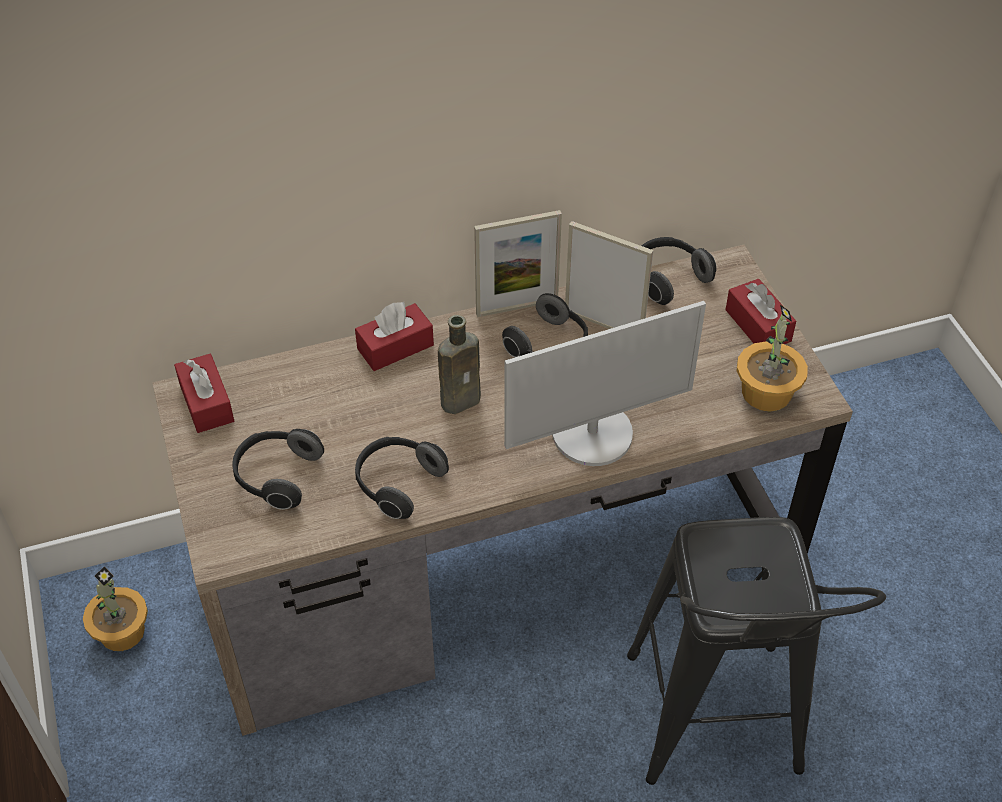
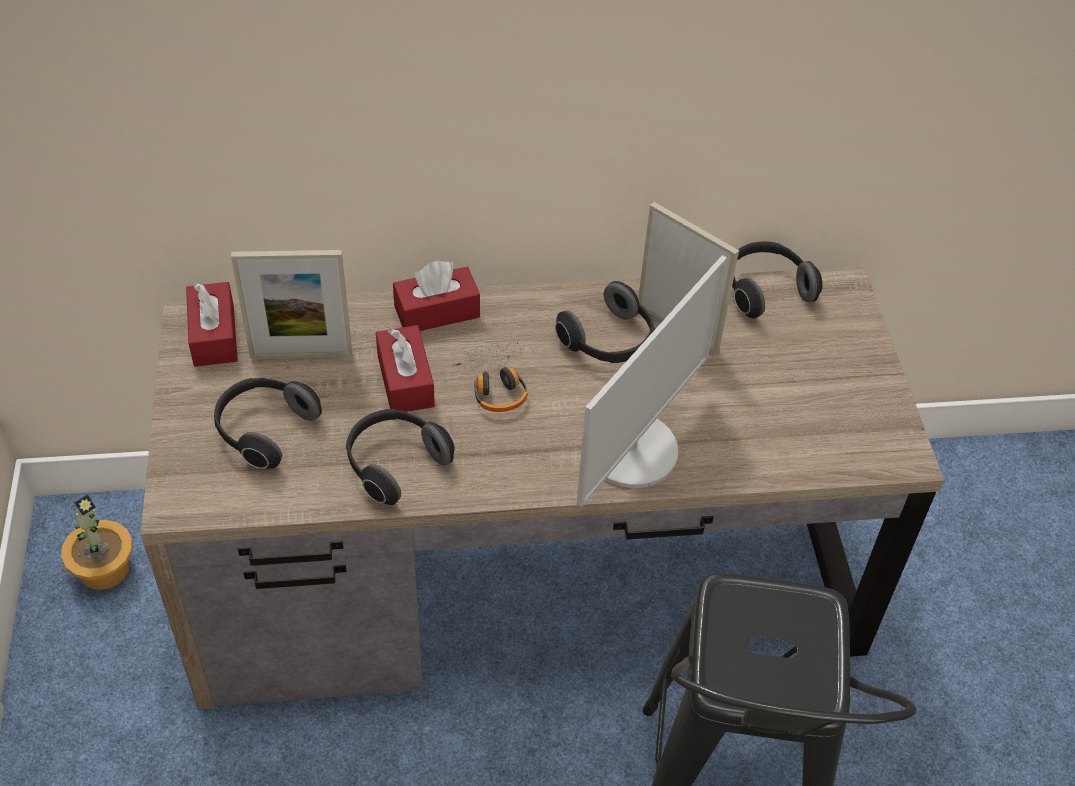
camera: 10 degrees right, 0 degrees up
brown bottle [438,315,481,414] -> headphones [452,341,528,412]
picture frame [474,210,562,317] -> picture frame moved to [231,250,352,359]
monitor [504,301,706,466] -> monitor turned 45 degrees counterclockwise [577,255,727,507]
red tissue box [725,279,796,344] -> red tissue box moved to [376,325,435,412]
potted plant [737,304,808,412] -> none

